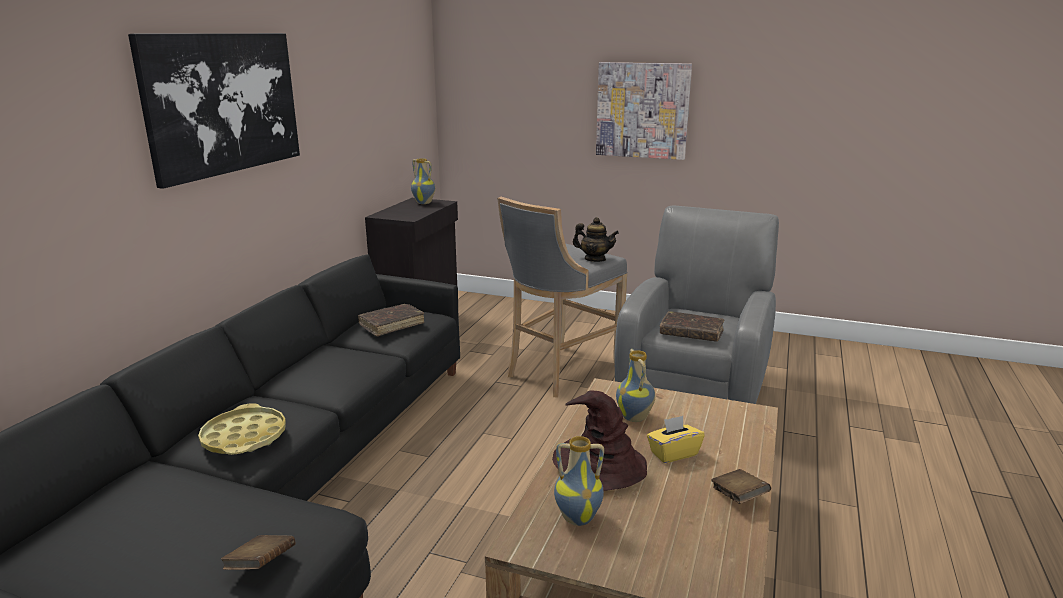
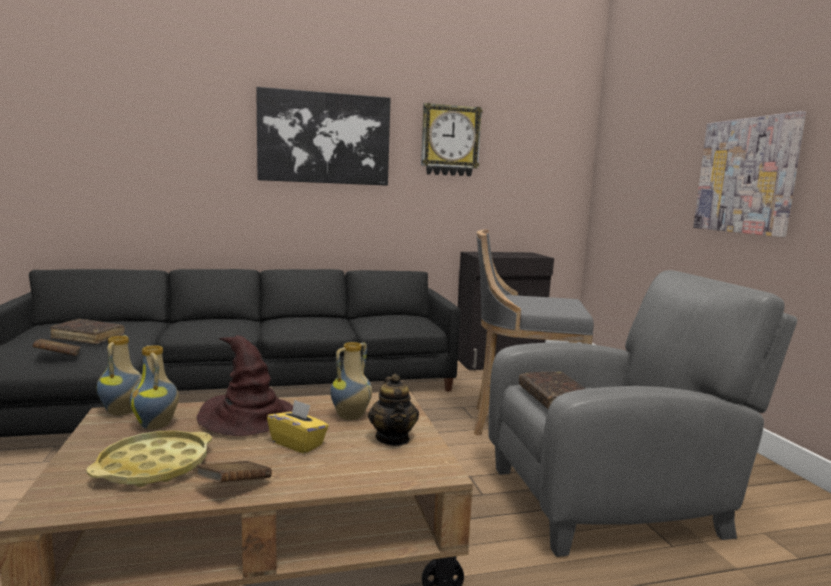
camera: 55 degrees right, 10 degrees down
yellow tray [198,403,286,455] -> yellow tray moved to [86,430,212,487]
brown book [358,304,424,336] -> brown book moved to [50,319,124,344]
vase [411,158,435,204] -> vase moved to [97,335,142,416]
teapot [573,217,619,262] -> teapot moved to [368,374,419,446]
none -> wall clock [421,103,483,176]

